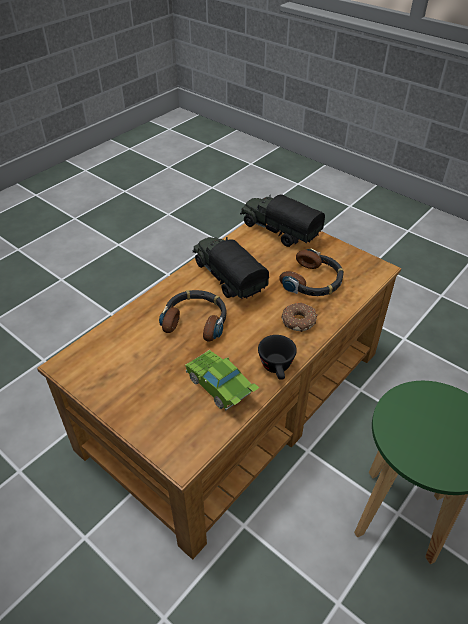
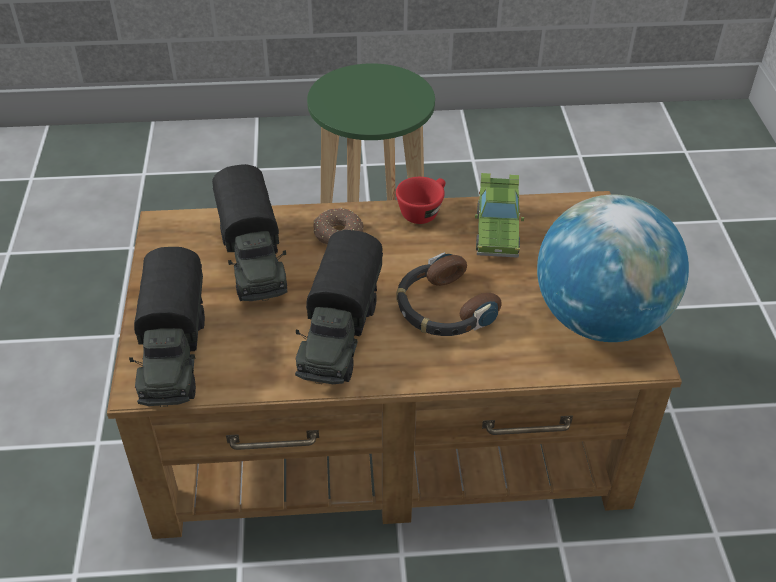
camera: 135 degrees left, 0 degrees up
black cup [258,335,297,380] -> red cup [396,177,445,224]
headphones [279,248,344,296] -> toy truck [212,164,287,301]
none -> globe [537,194,689,342]

